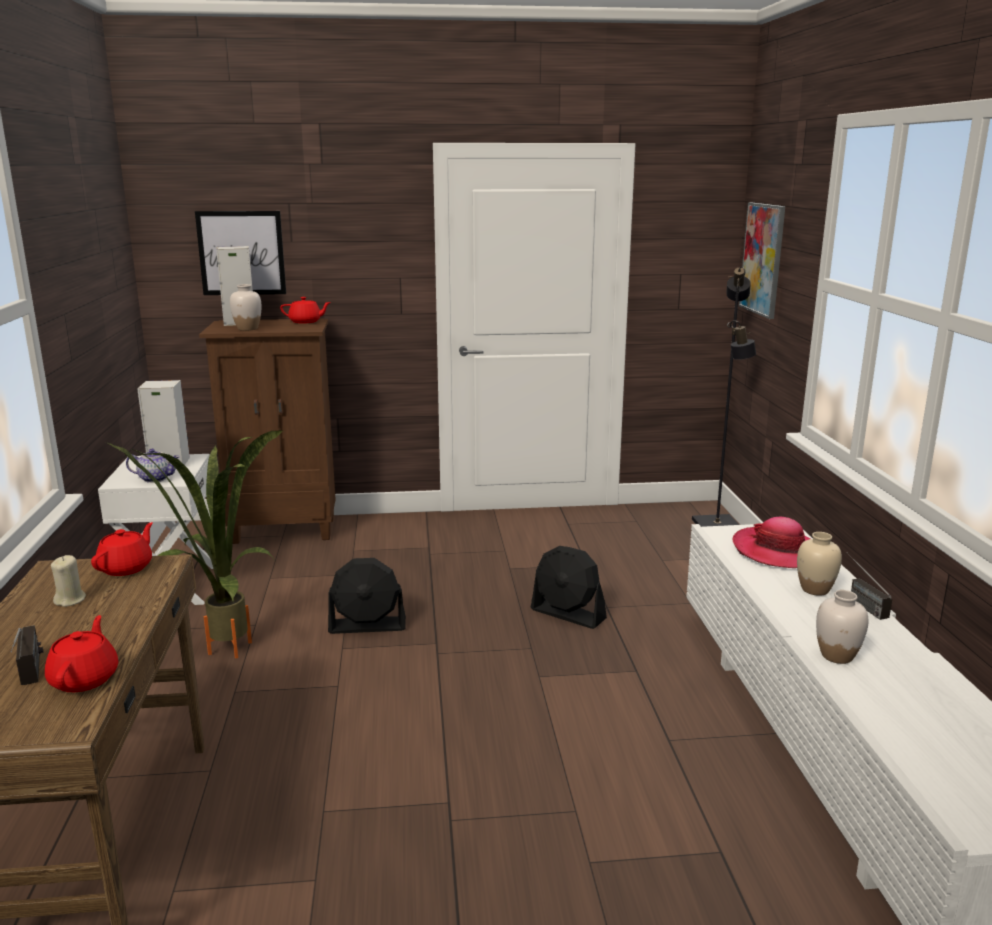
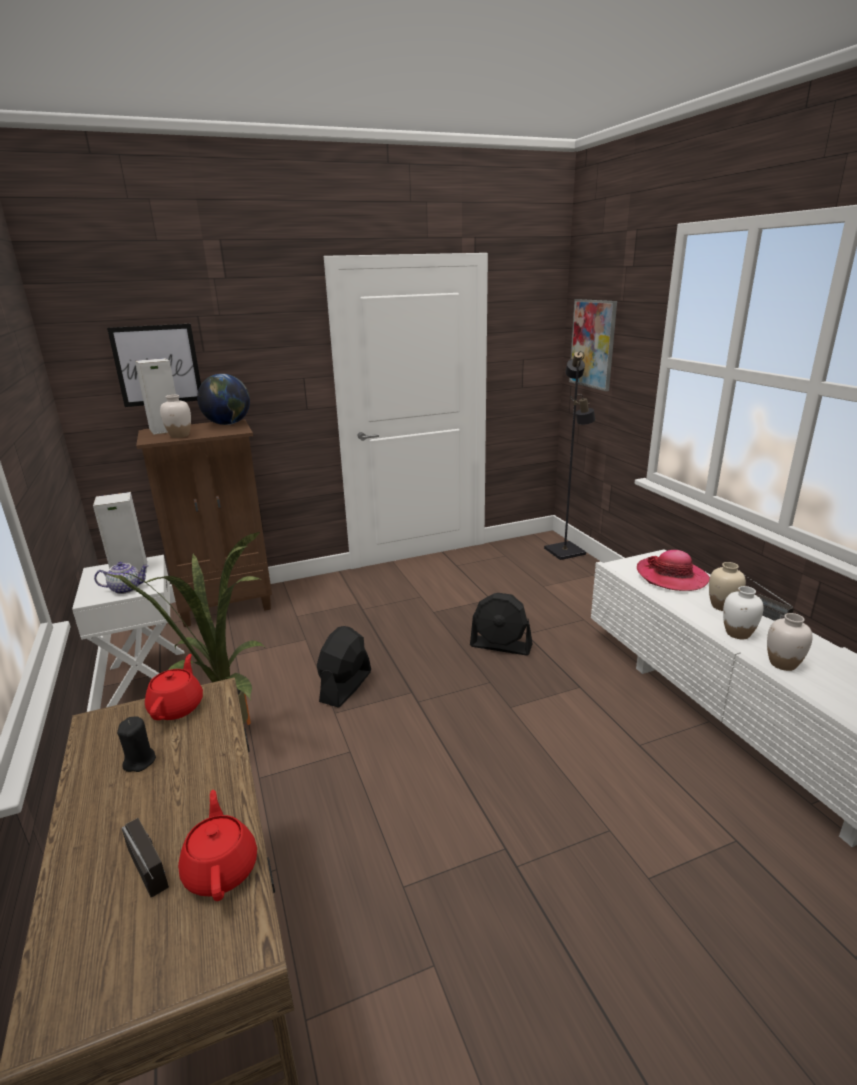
camera: 15 degrees left, 5 degrees up
beige candle [51,555,86,607] -> black candle [117,716,156,772]
red teapot [280,297,331,324] -> globe [197,374,250,425]
black fan [328,558,406,634] -> black fan turned 135 degrees clockwise [317,626,371,708]
none -> white vase [723,586,764,639]

